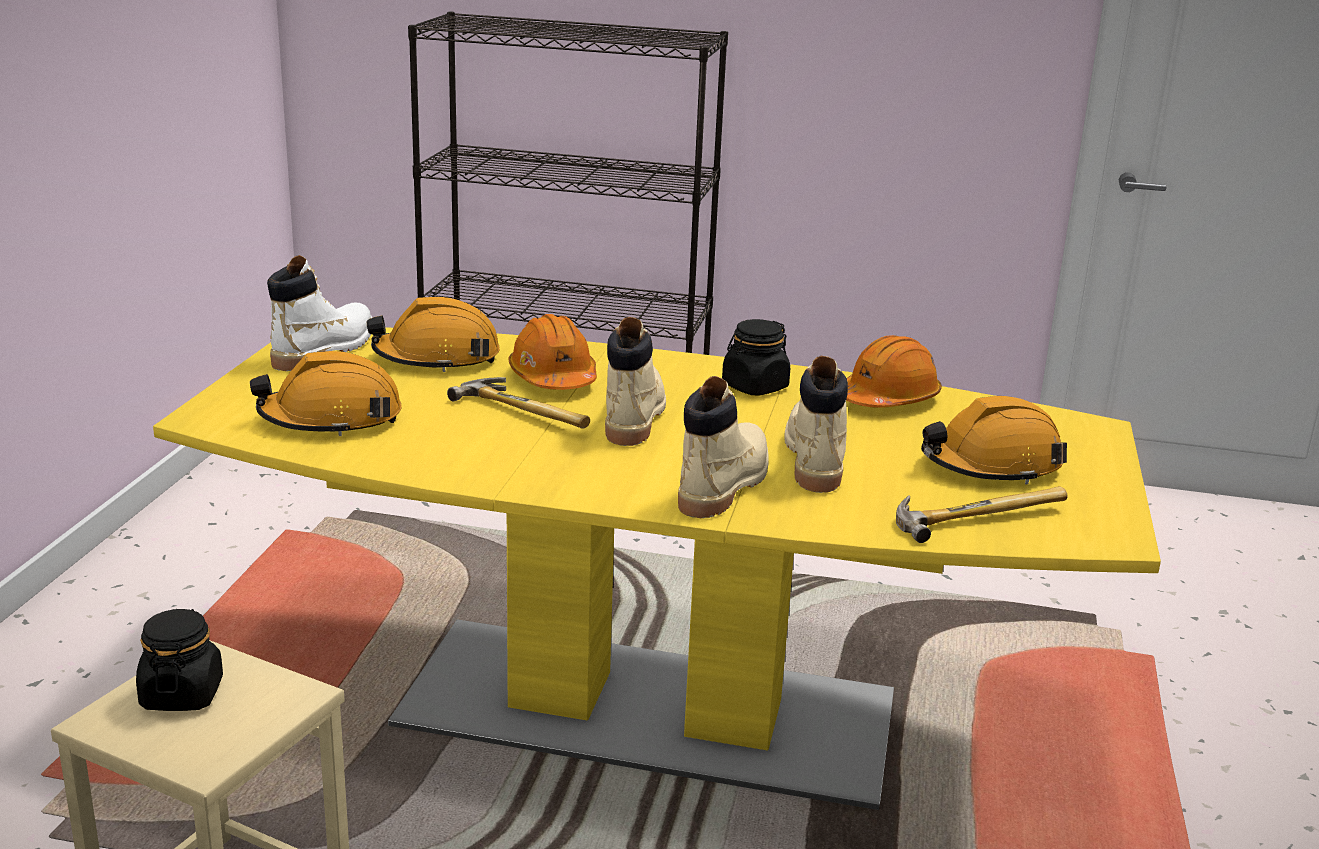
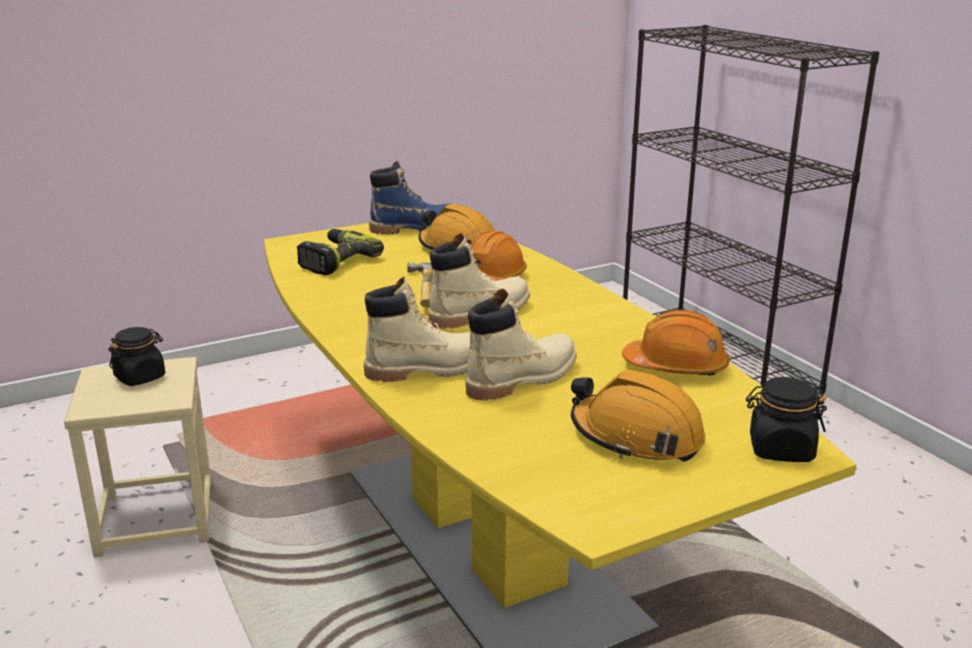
camera: 50 degrees right, 0 degrees up
orange hard hat [250,351,402,436] -> power drill [297,229,384,275]
white boot [267,255,372,371] -> blue boot [369,161,452,234]
black jar [722,319,790,396] -> black jar moved to [746,377,827,462]
hammer [896,486,1068,543] -> none

